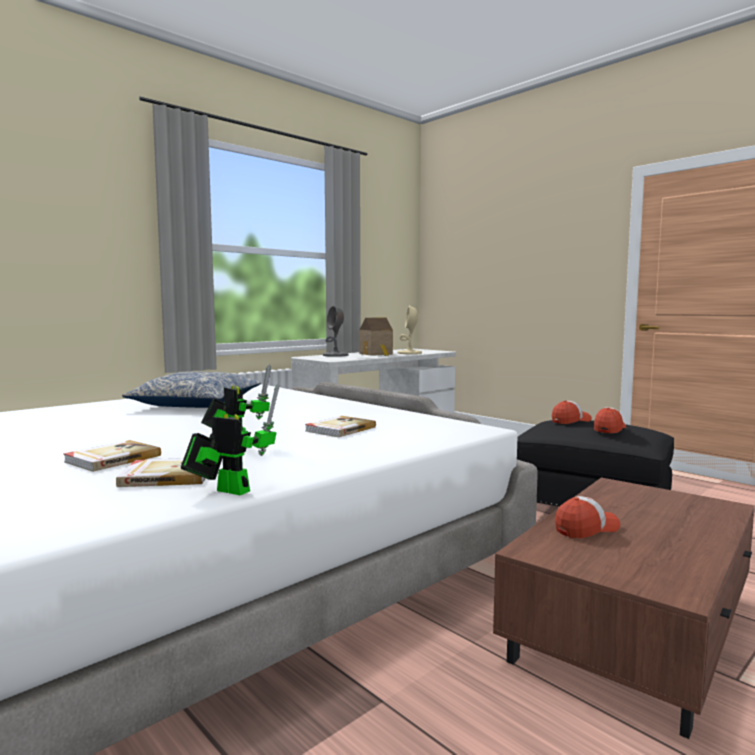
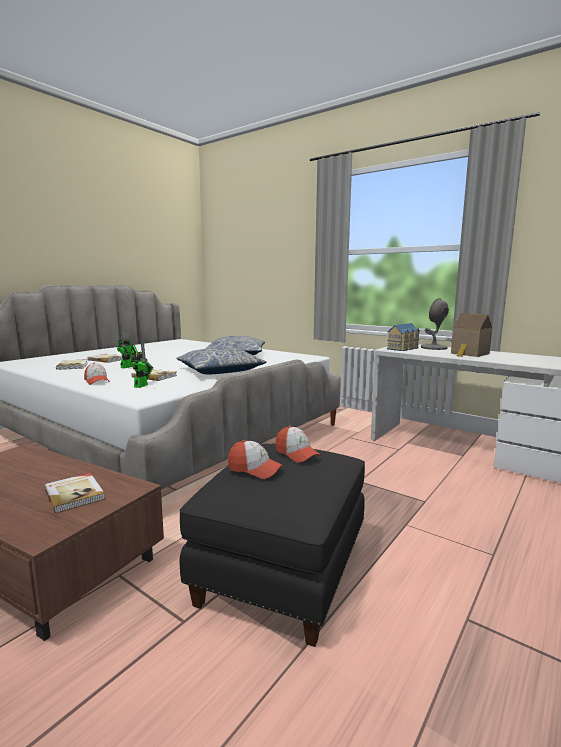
camera: 80 degrees right, 5 degrees up
toy robot [181,383,279,495] -> toy robot moved to [131,342,153,388]
beige table lamp [398,305,422,354] -> none
cap [555,496,620,538] -> cap moved to [84,363,110,385]
none -> book [44,473,105,513]
none -> pillow [176,347,266,374]
none -> toy house [387,323,420,351]

